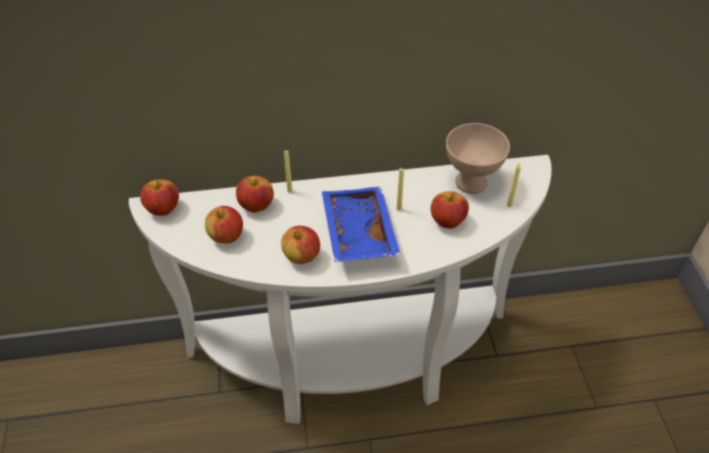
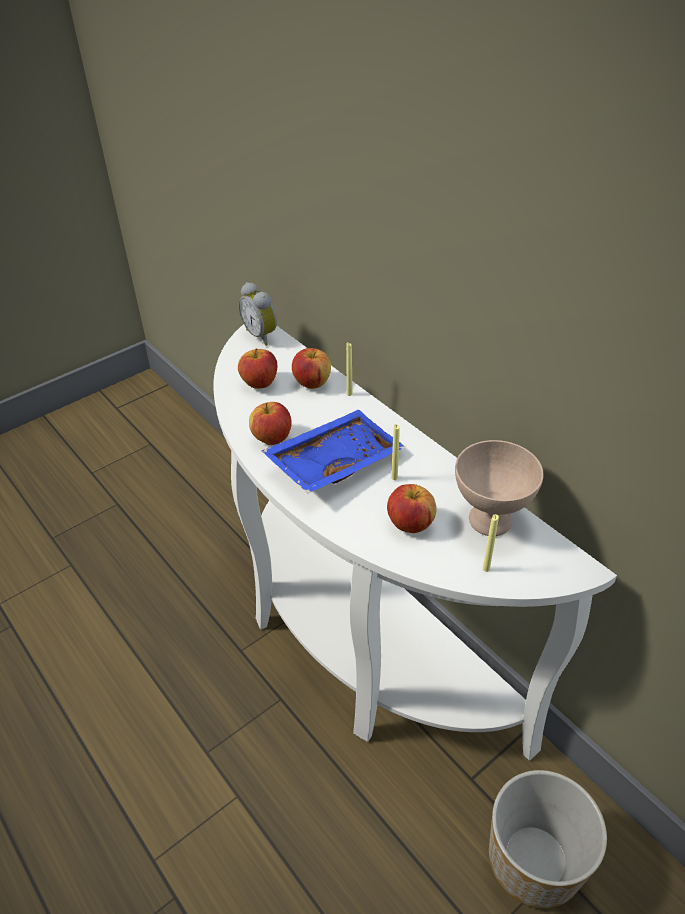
camera: 60 degrees right, 5 degrees down
apple [140,179,179,216] -> alarm clock [239,282,277,346]
none -> planter [489,770,607,909]

